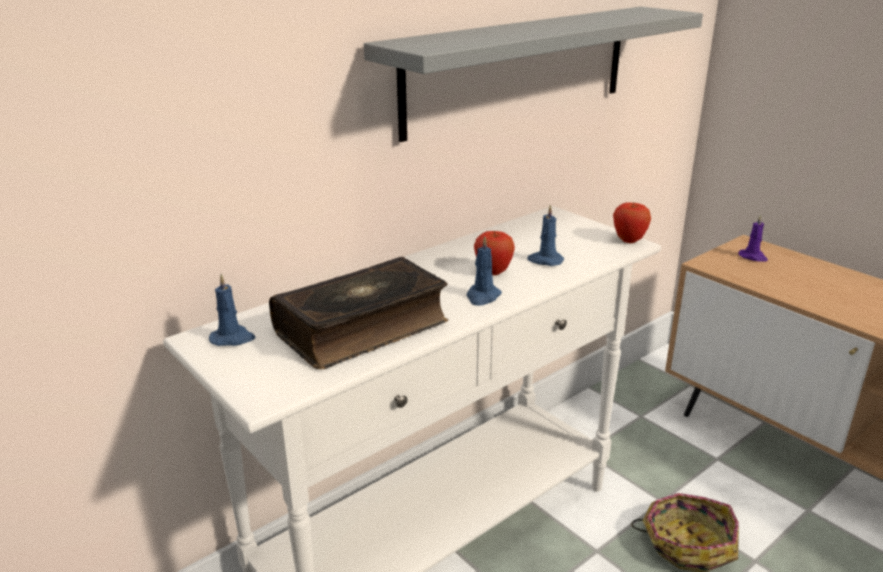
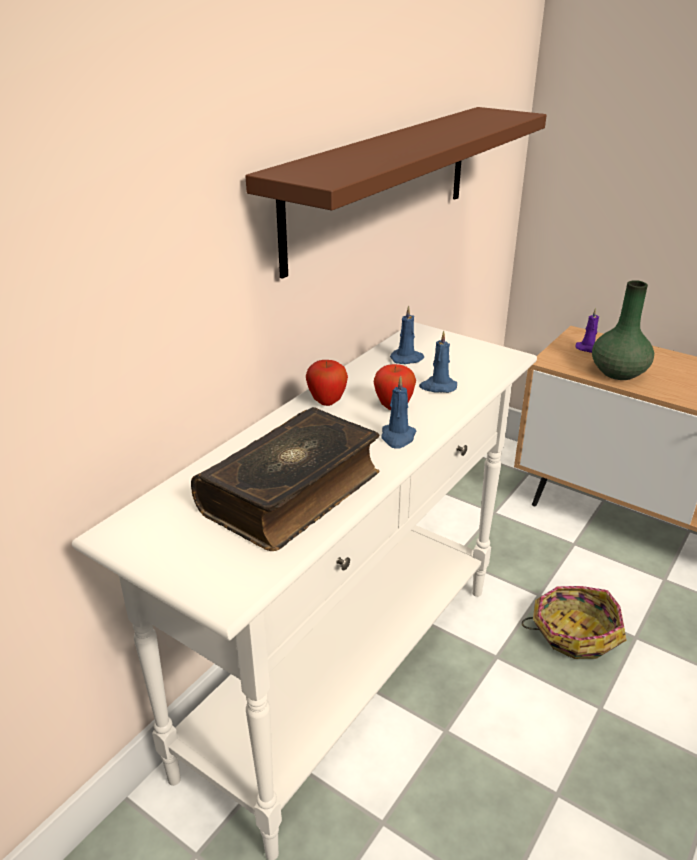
camera: 15 degrees left, 5 degrees up
blue candle [209,274,256,346] -> blue candle moved to [390,306,424,364]
grey shelf [364,7,703,142] -> brown shelf [245,107,547,279]
apple [613,202,651,243] -> apple moved to [306,360,348,406]
none -> green vase [592,280,654,380]

